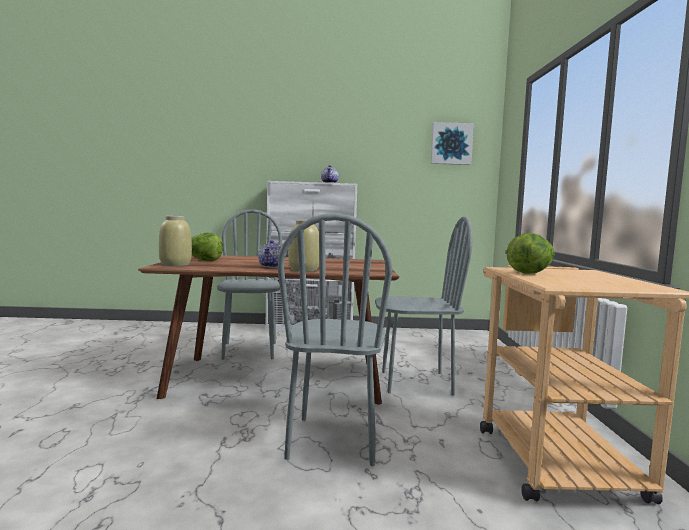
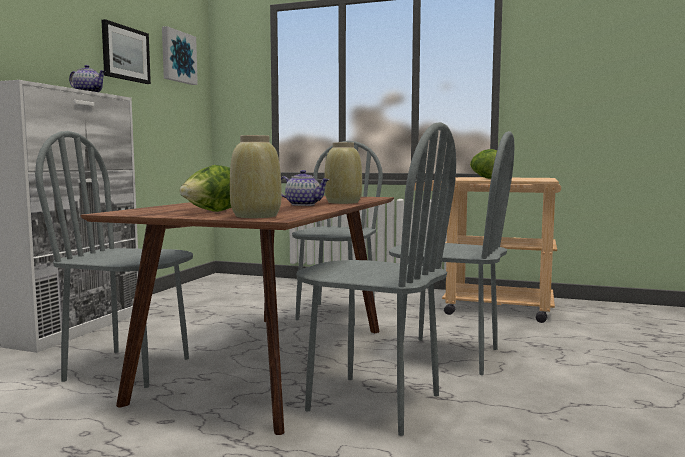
camera: 70 degrees left, 0 degrees up
none -> picture [102,19,151,84]
none -> grey chair [296,122,456,436]

